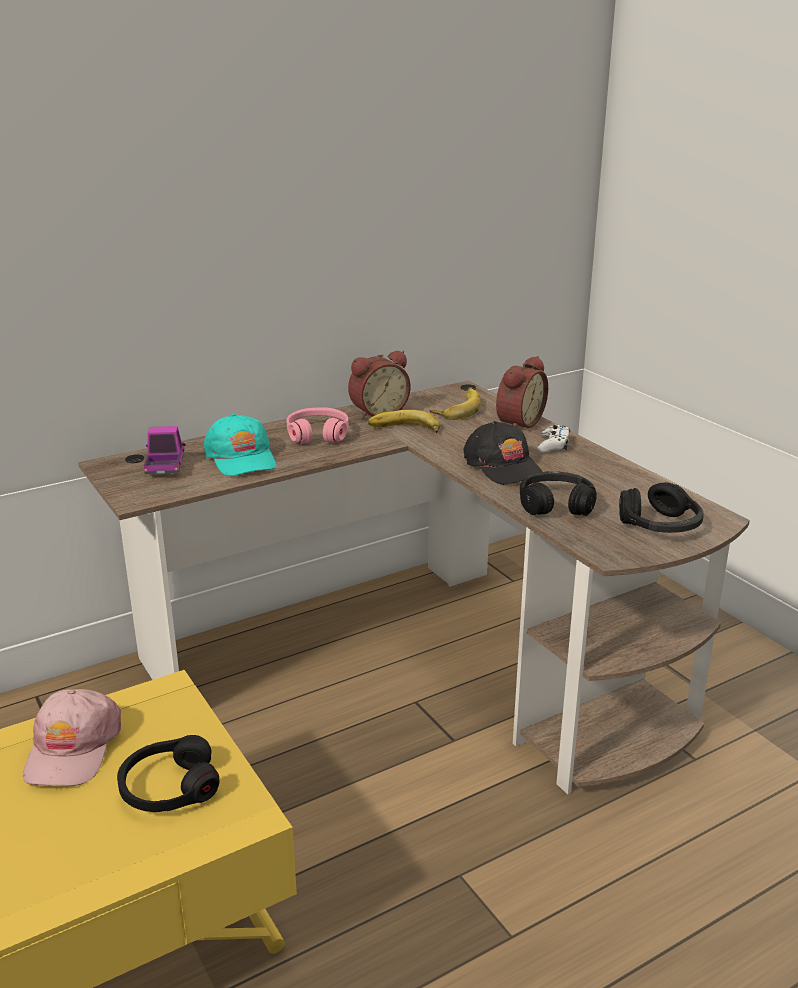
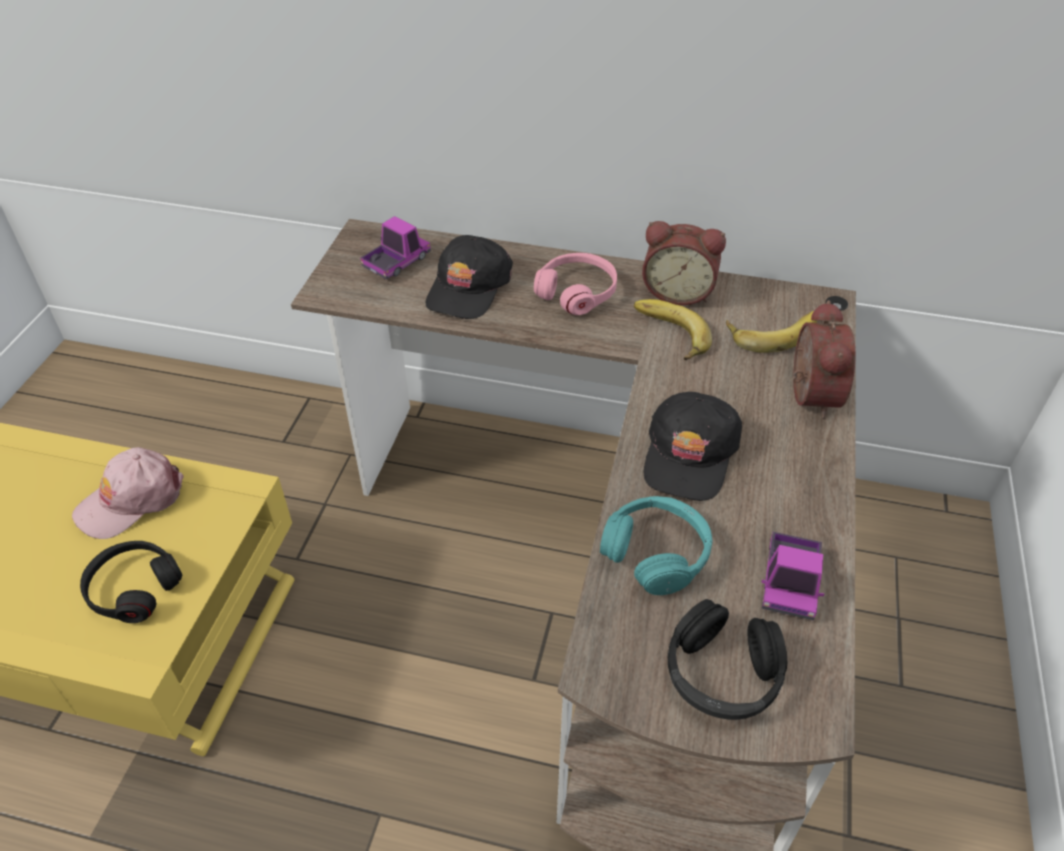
camera: 45 degrees right, 20 degrees up
turquoise cap [203,414,276,476] -> black cap [426,235,513,319]
alarm clock [496,356,548,428] -> alarm clock turned 75 degrees counterclockwise [792,300,855,419]
black headphones [520,471,597,516] -> turquoise headphones [600,496,712,595]
white game controller [537,425,570,453] -> none
none -> toy truck [761,532,825,620]

